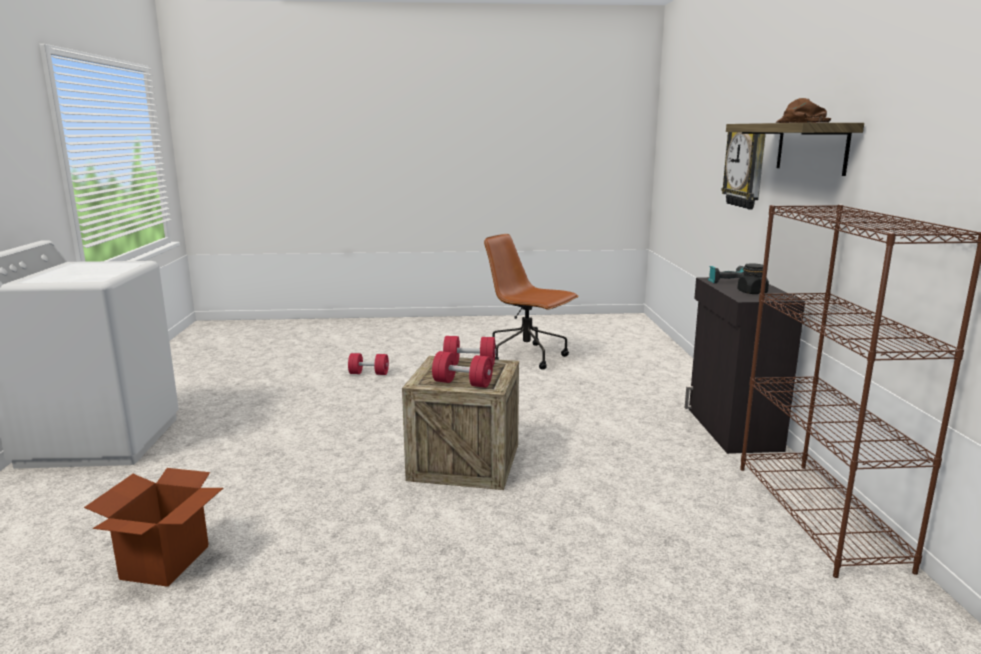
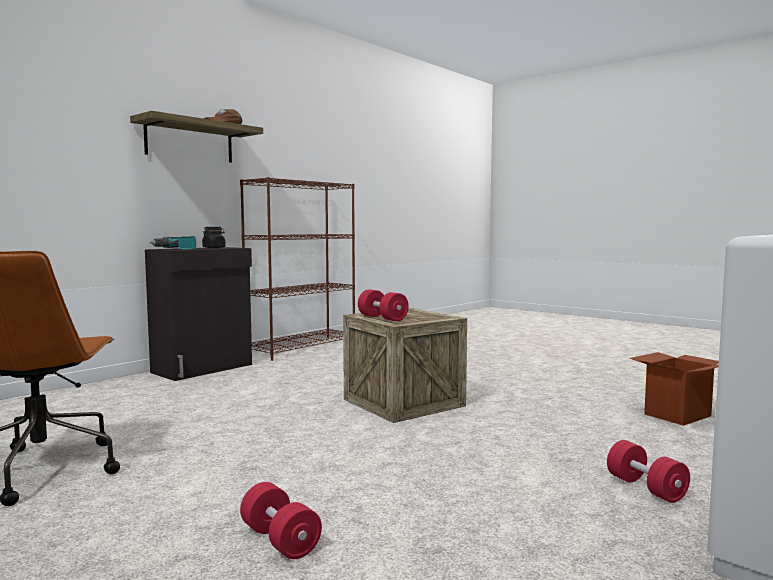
camera: 135 degrees left, 10 degrees down
red dumbbell [432,351,493,388] -> red dumbbell moved to [607,440,690,503]
wall clock [721,132,766,209] -> none

